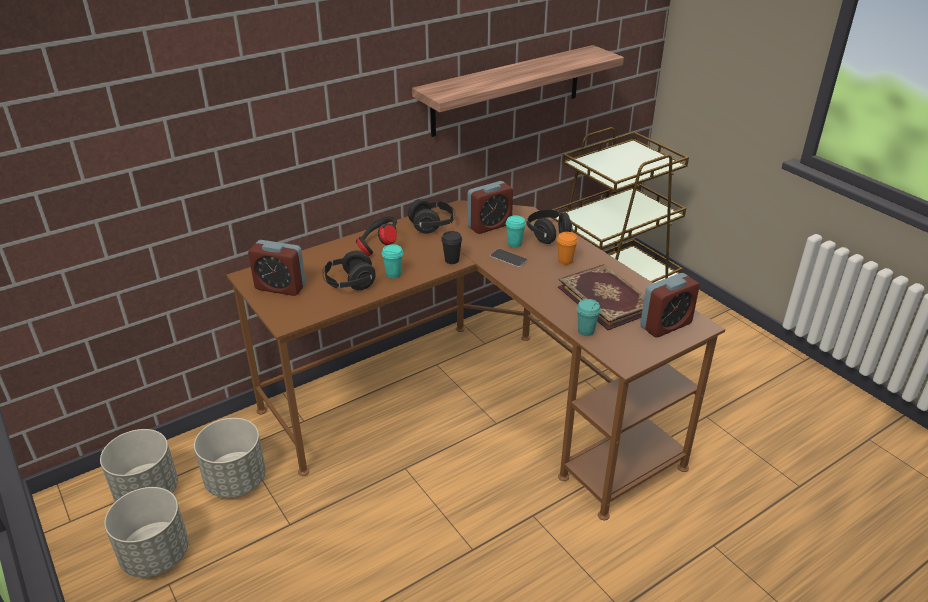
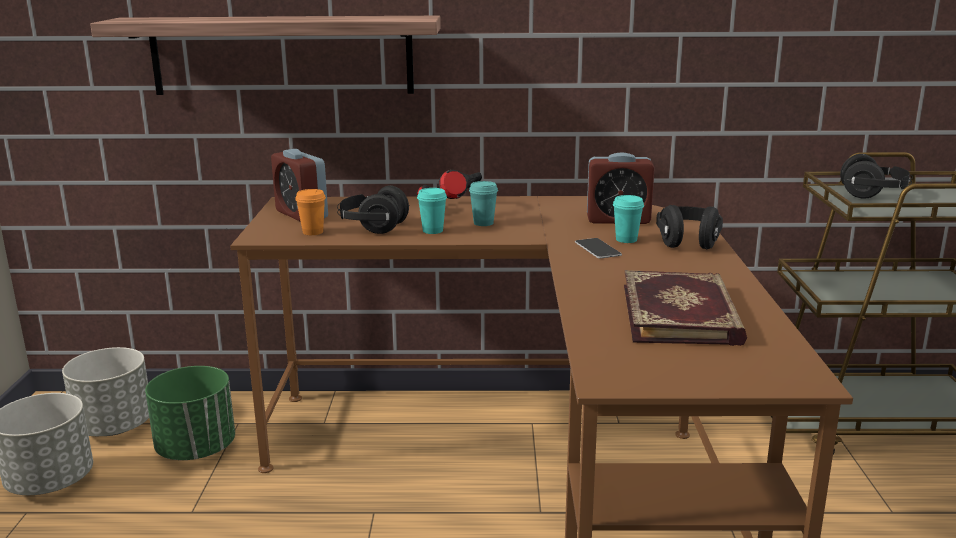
camera: 35 degrees right, 15 degrees down
grey planter [194,418,266,498] -> green planter [145,366,235,460]
black headphones [408,199,455,234] -> black headphones moved to [840,154,913,199]
shelf [412,45,624,137] -> shelf moved to [90,16,441,95]
black cup [441,231,462,264] -> none
orange cup [557,232,578,265] -> orange cup moved to [295,189,326,235]
turquoise cup [577,299,601,336] -> turquoise cup moved to [469,181,498,226]
alarm clock [640,273,700,338] -> none

